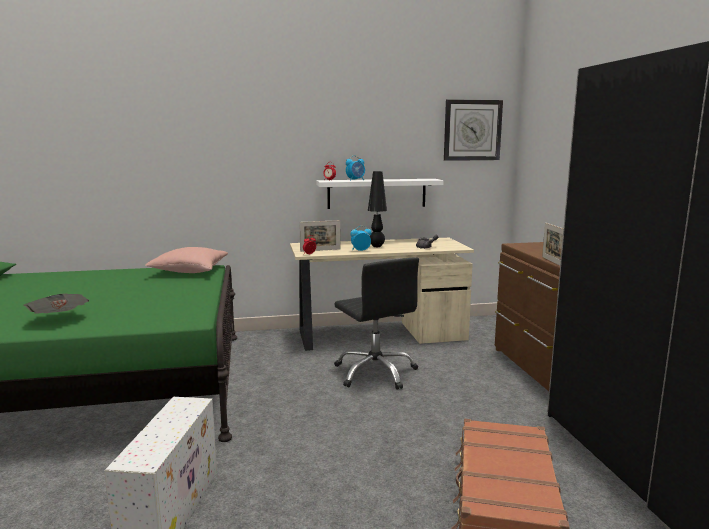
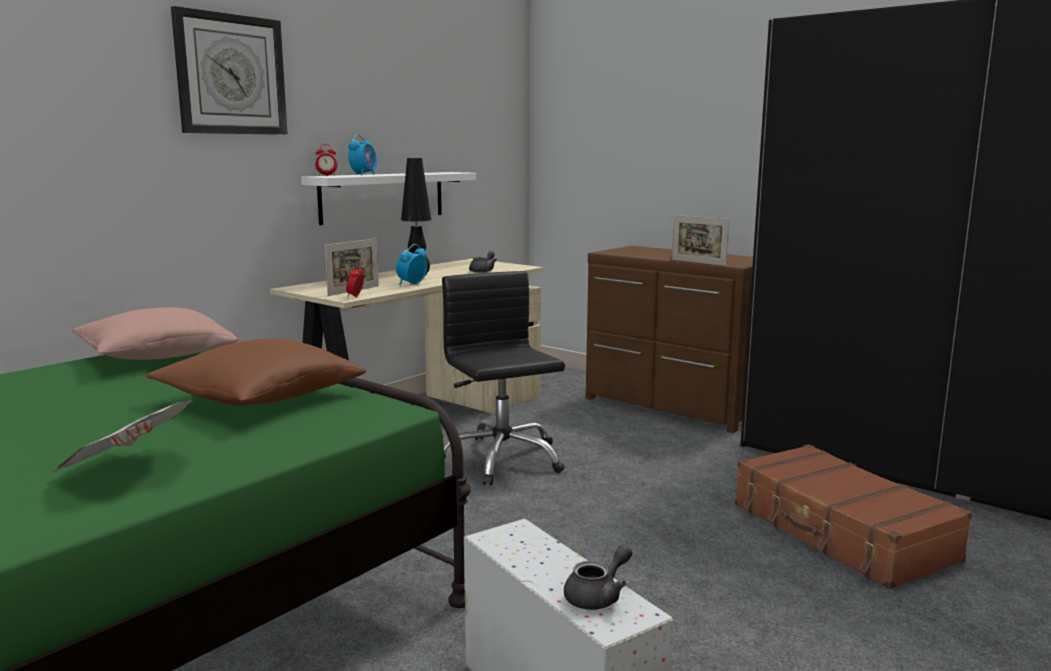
camera: 40 degrees left, 0 degrees up
black office chair [334,257,419,390] -> black office chair turned 135 degrees counterclockwise [442,271,565,486]
wall clock [444,99,503,161] -> wall clock moved to [171,6,288,135]
none -> brown pillow [146,339,366,406]
none -> grey teapot [564,544,632,610]

